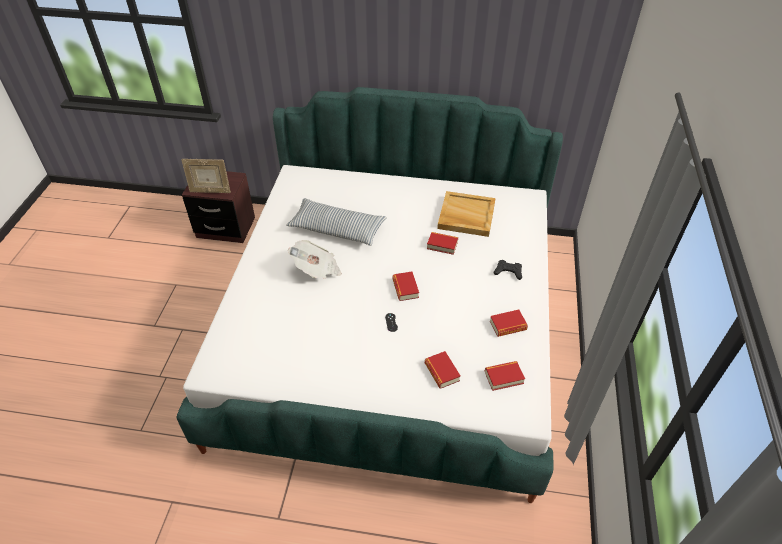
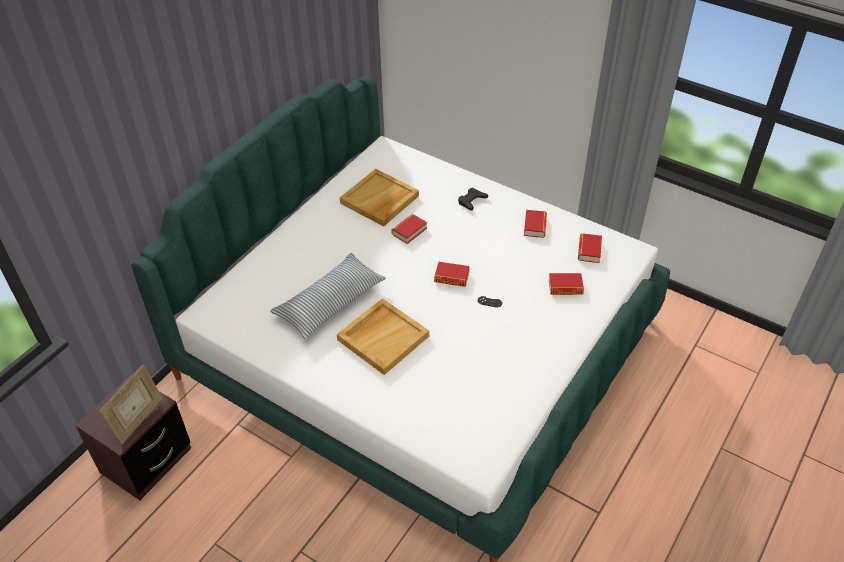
camera: 65 degrees left, 0 degrees up
newspaper [288,240,342,279] -> beige tray [337,298,429,375]

